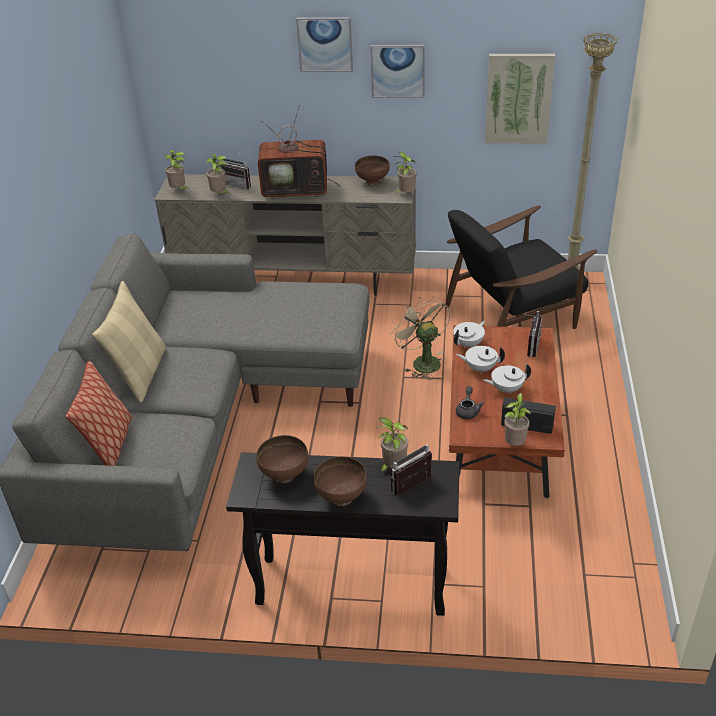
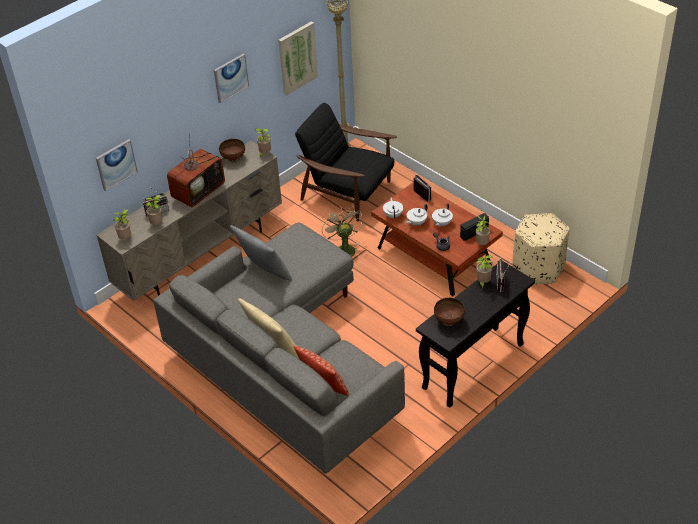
camera: 50 degrees left, 5 degrees up
picture [296,17,353,72] -> picture moved to [96,139,138,191]
brown bowl [314,456,367,506] -> none
beige fan [391,296,450,380] -> beige fan turned 60 degrees clockwise [321,206,364,257]
black armchair [445,205,597,329] -> black armchair turned 105 degrees clockwise [295,103,397,222]
none -> grey pillow [230,225,292,281]
none -> beige ottoman [512,213,569,284]

